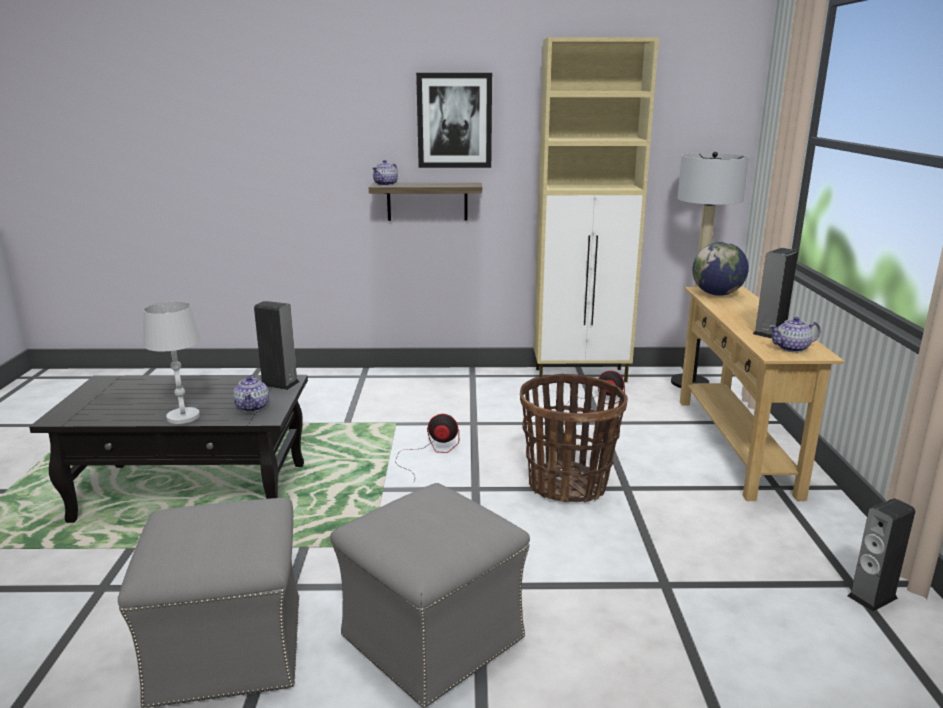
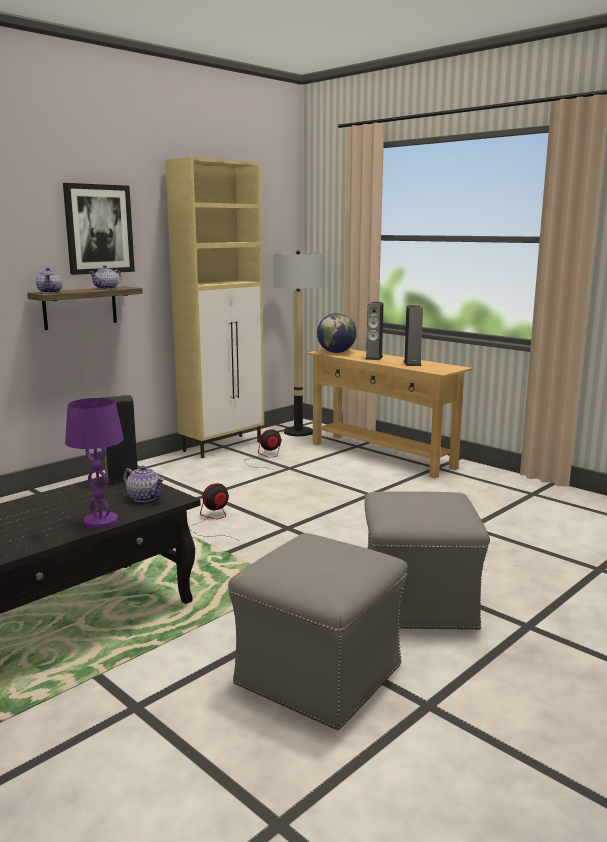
camera: 45 degrees left, 5 degrees down
white table lamp [143,301,201,424] -> purple table lamp [65,398,124,529]
basket [520,374,628,503] -> none
teapot [769,317,821,352] -> teapot moved to [89,265,122,289]
speaker [847,498,915,612] -> speaker moved to [365,302,384,360]

